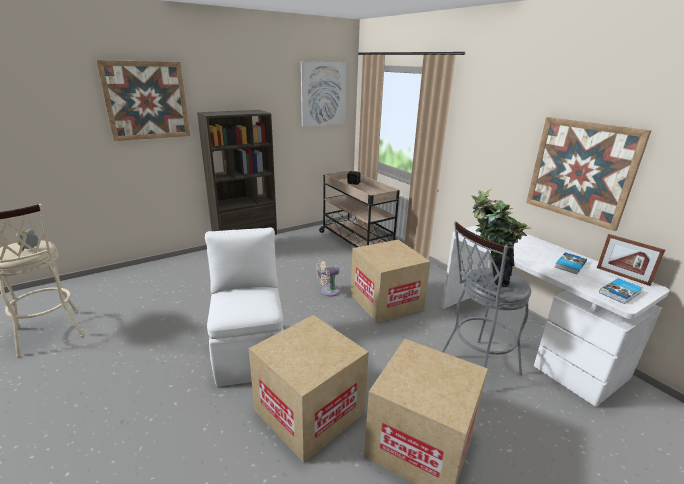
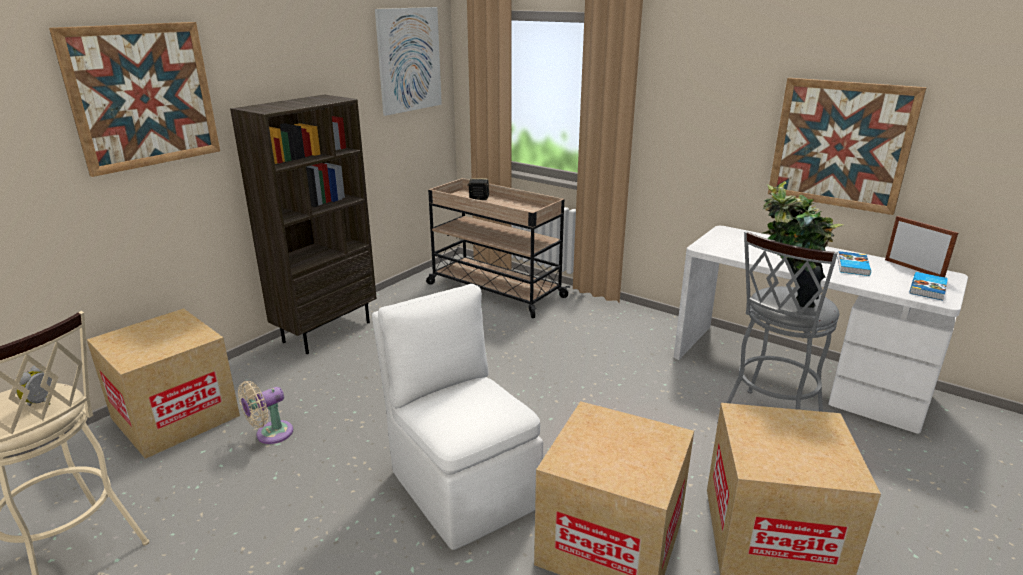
camera: 20 degrees left, 0 degrees up
beige fan [316,260,341,297] -> beige fan moved to [238,381,293,444]
cardboard box [351,240,431,323] -> cardboard box moved to [87,308,240,459]
picture frame [597,234,665,286] -> picture frame turned 150 degrees counterclockwise [885,216,958,277]

